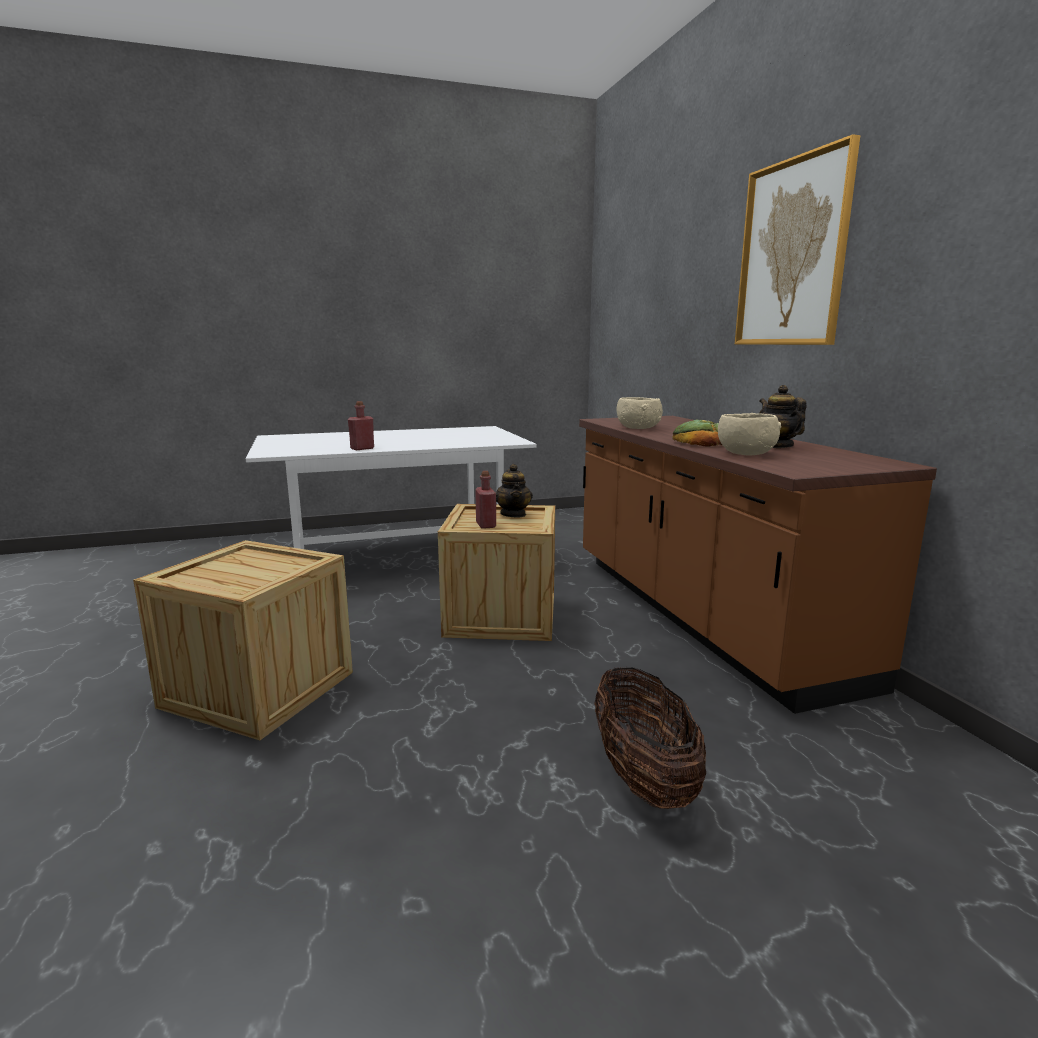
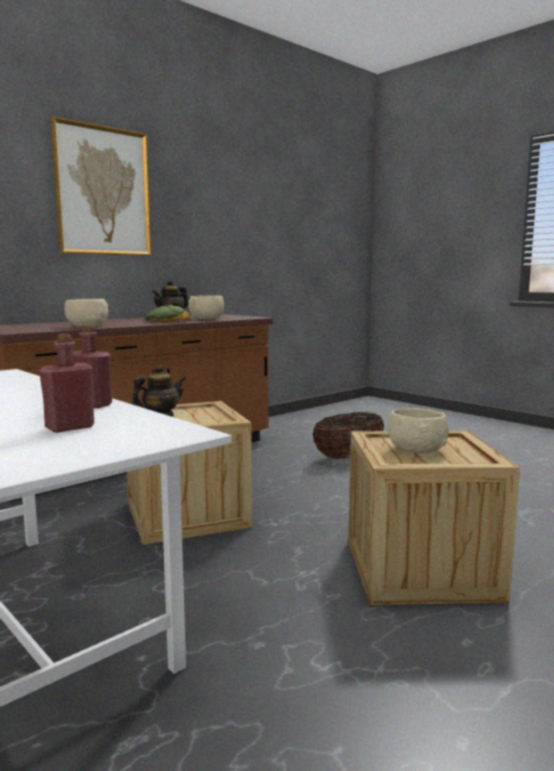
camera: 115 degrees left, 5 degrees down
red bottle [475,471,496,529] -> red bottle moved to [39,334,94,433]
none -> beige bowl [388,408,449,454]

